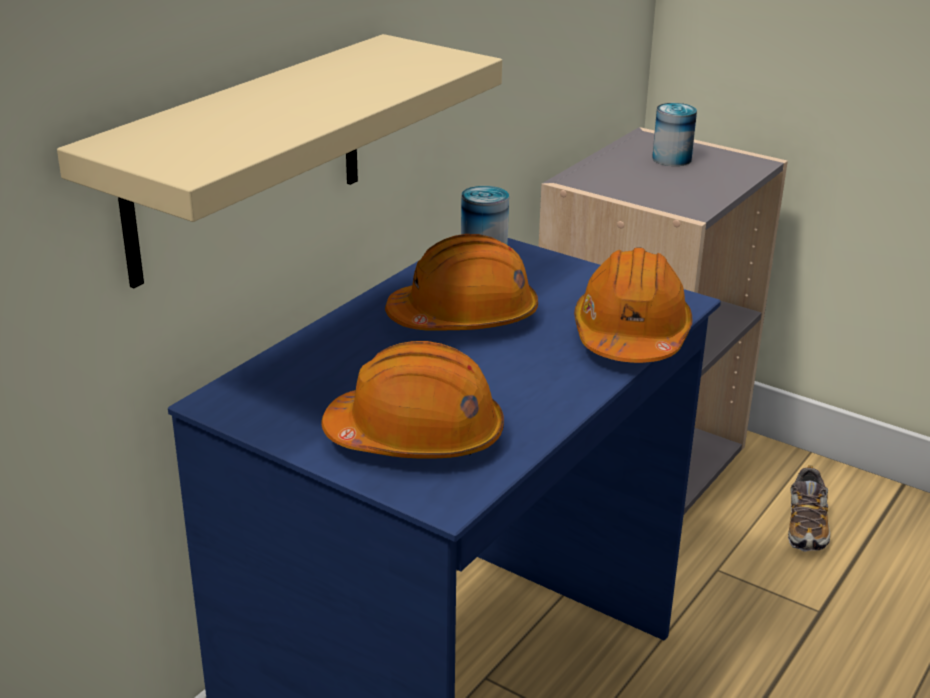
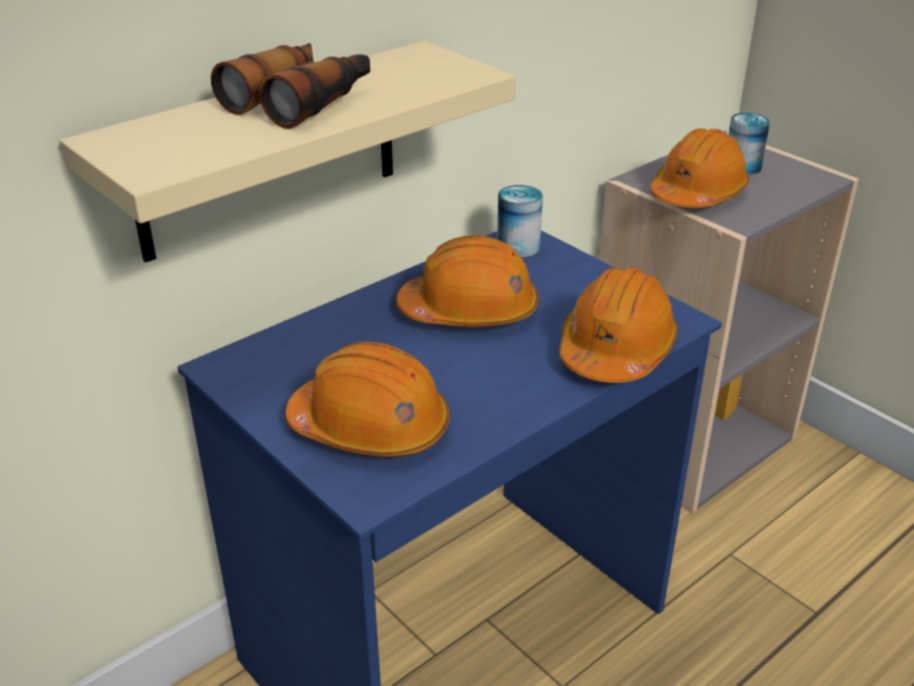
camera: 15 degrees right, 5 degrees up
shoe [788,465,830,552] -> none
none -> binoculars [211,43,370,129]
none -> orange hard hat [650,128,750,208]

